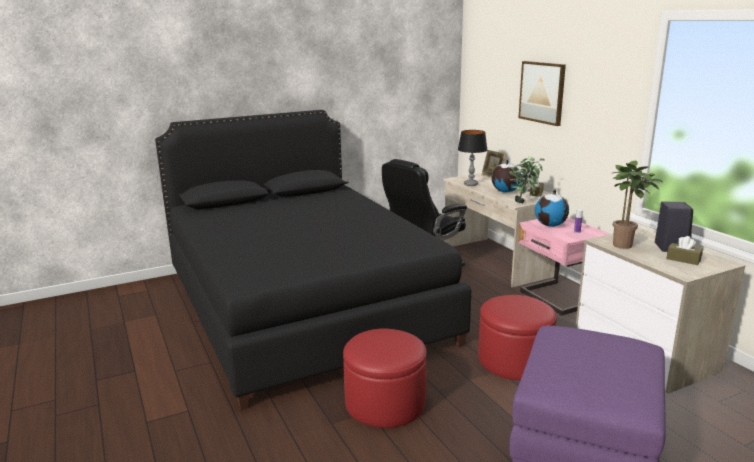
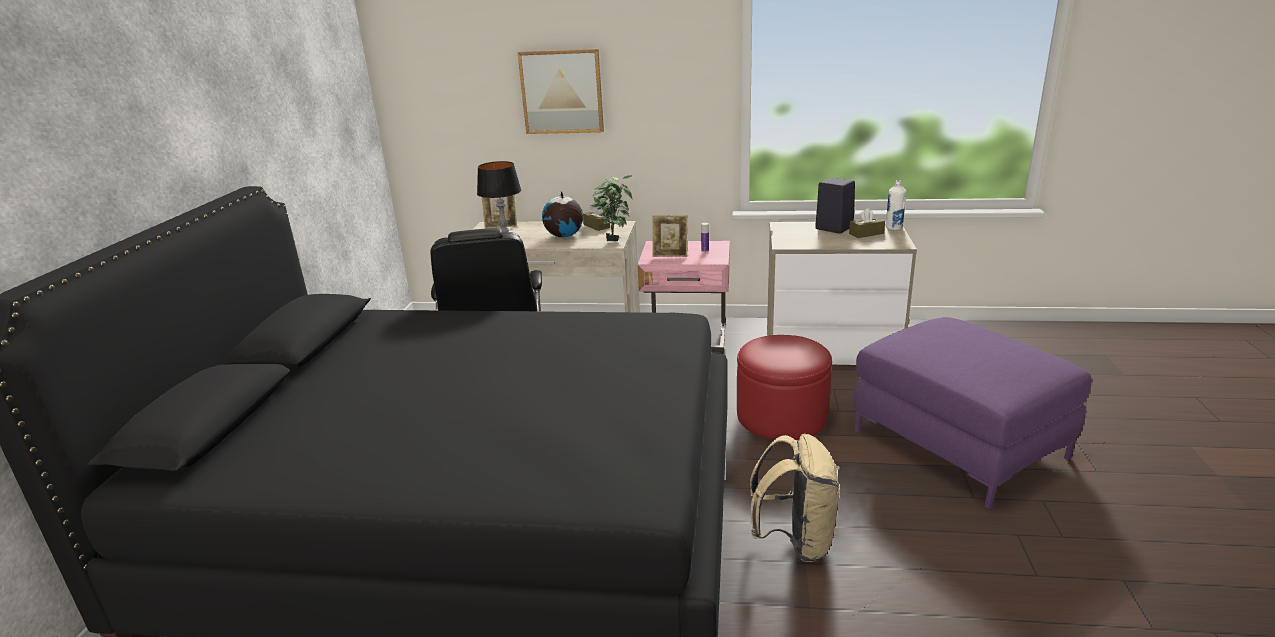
camera: 55 degrees left, 5 degrees up
red ottoman [343,328,427,428] -> beige backpack [750,434,839,562]
globe [535,189,569,227] -> picture frame [652,215,688,257]
potted plant [612,161,663,249] -> none
none -> white bottle [886,180,906,230]

